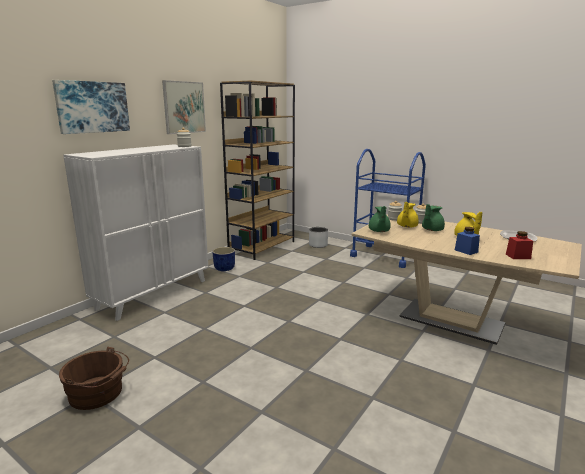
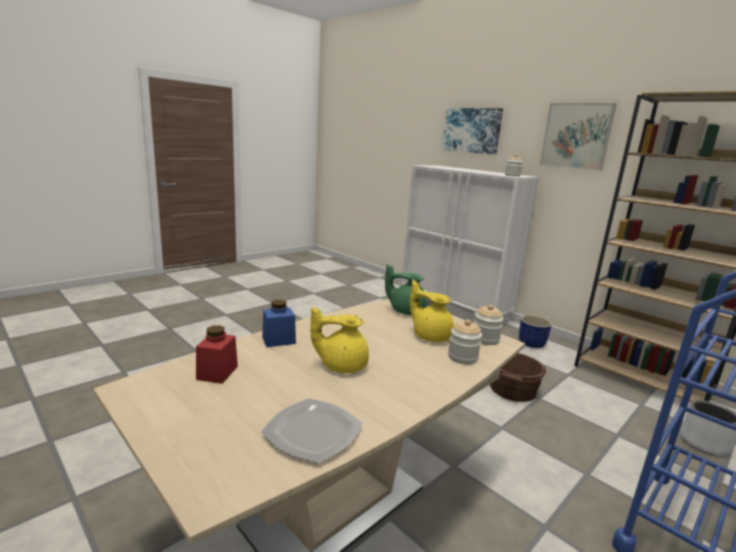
camera: 100 degrees right, 0 degrees up
brown bucket [59,346,129,410] -> brown bucket moved to [490,353,546,402]
green teapot [422,204,445,231] -> none

